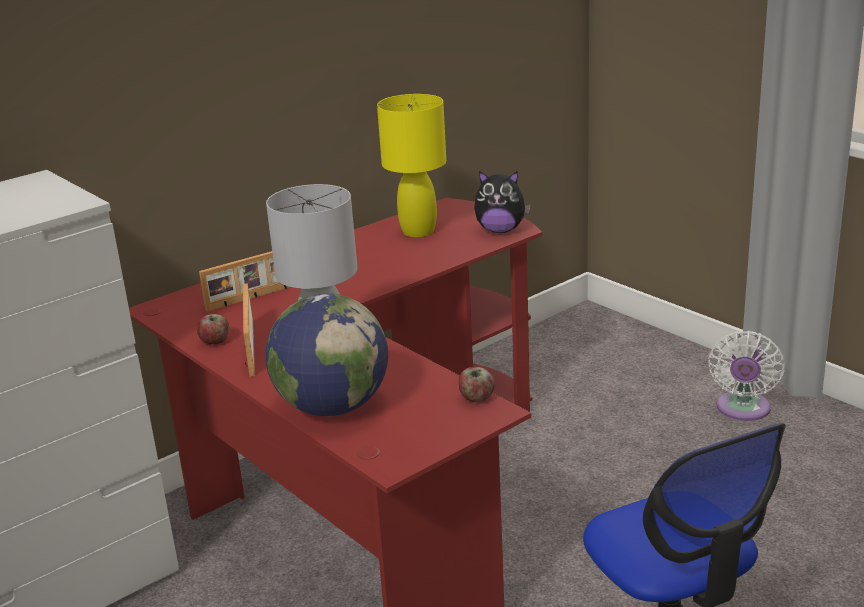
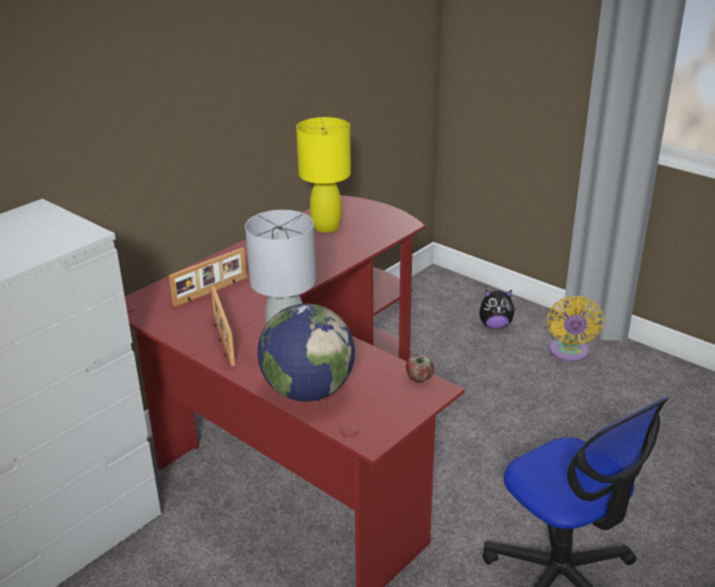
camera: 10 degrees left, 5 degrees up
apple [197,314,229,344] -> none
plush toy [474,171,531,233] -> plush toy moved to [479,290,516,329]
white fan [708,331,784,421] -> yellow fan [547,296,604,362]

